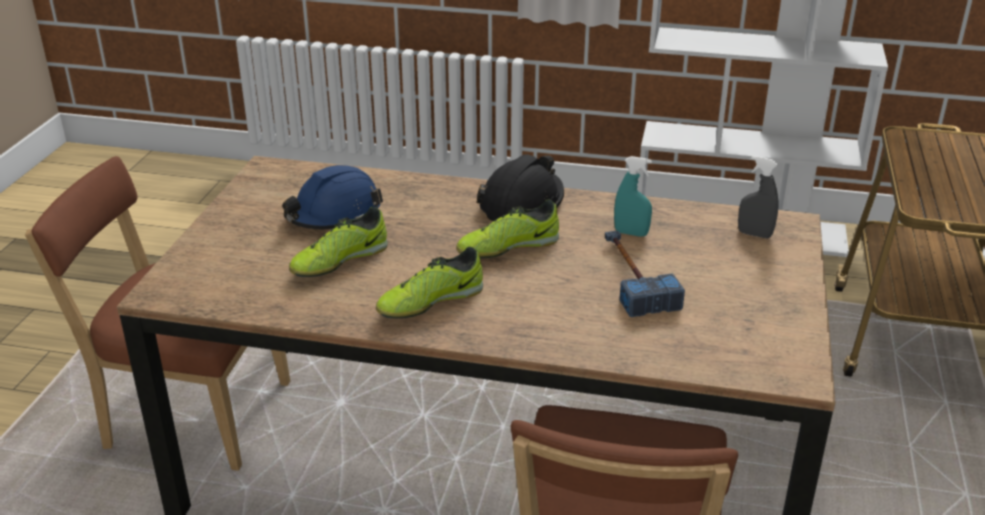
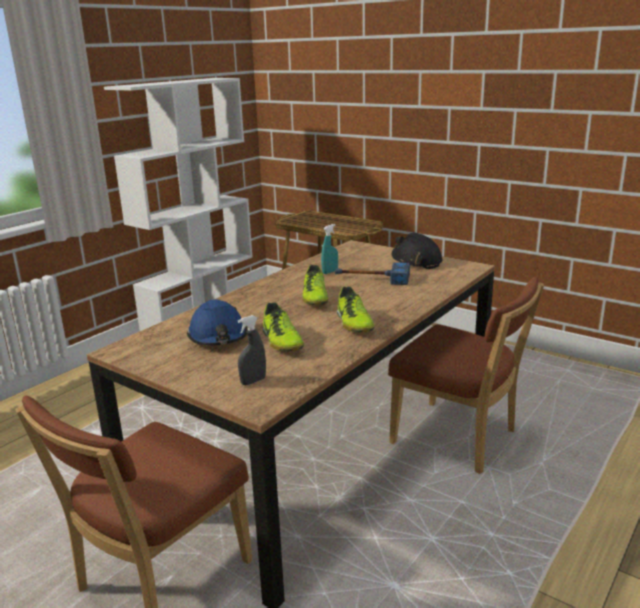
camera: 65 degrees left, 10 degrees down
black hard hat [477,154,564,221] -> black hard hat moved to [392,232,443,269]
grey spray bottle [738,156,779,239] -> grey spray bottle moved to [238,315,266,385]

